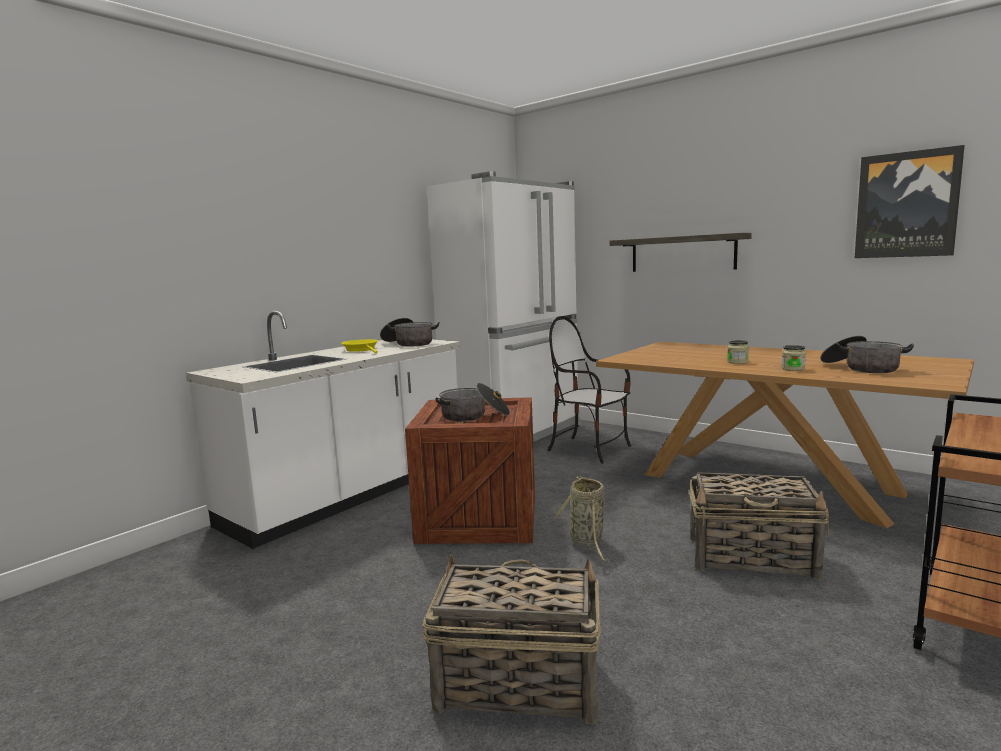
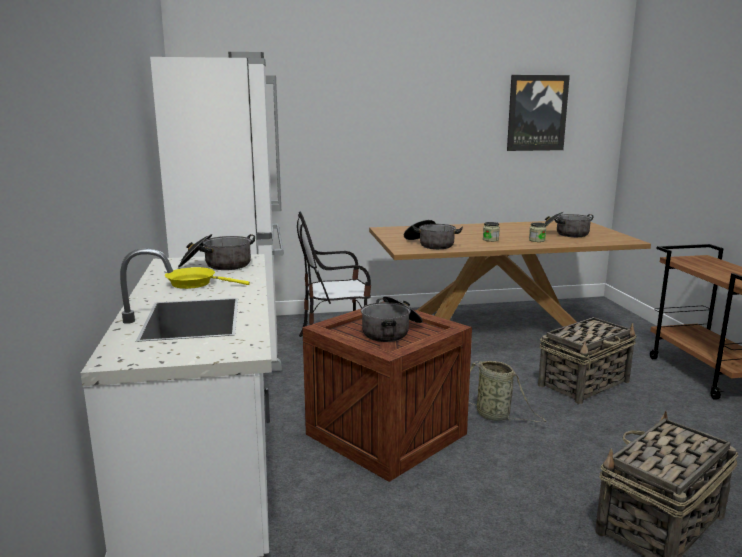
camera: 50 degrees left, 5 degrees up
shelf [610,233,752,272] -> none
none -> cooking pot [404,220,463,249]

